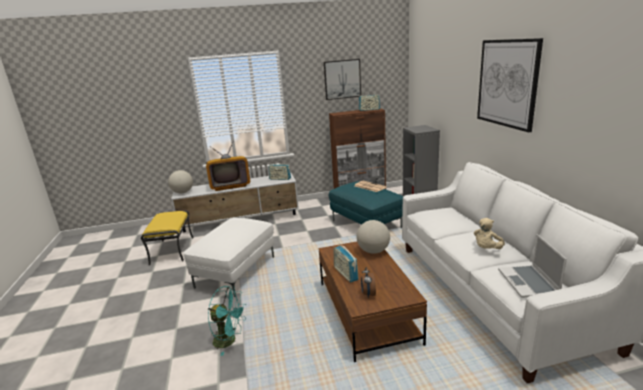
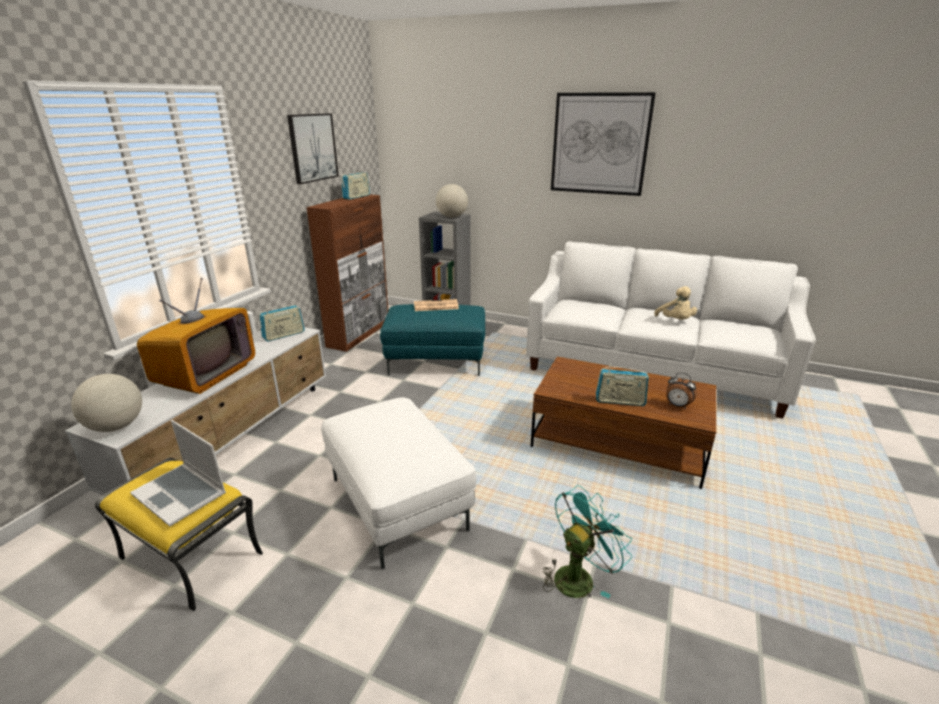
camera: 55 degrees left, 5 degrees up
globe [357,220,390,254] -> globe moved to [436,184,468,218]
laptop [498,234,567,298] -> laptop moved to [130,420,226,526]

